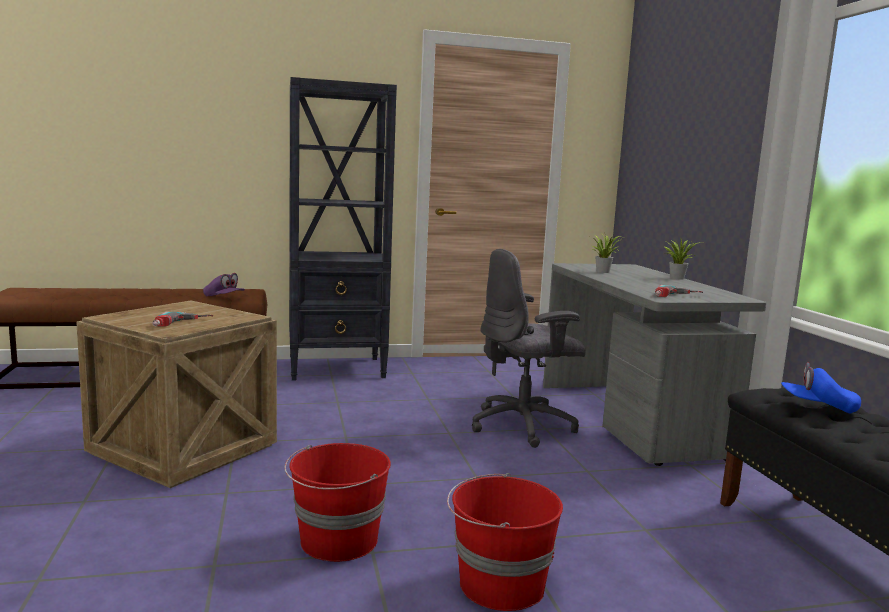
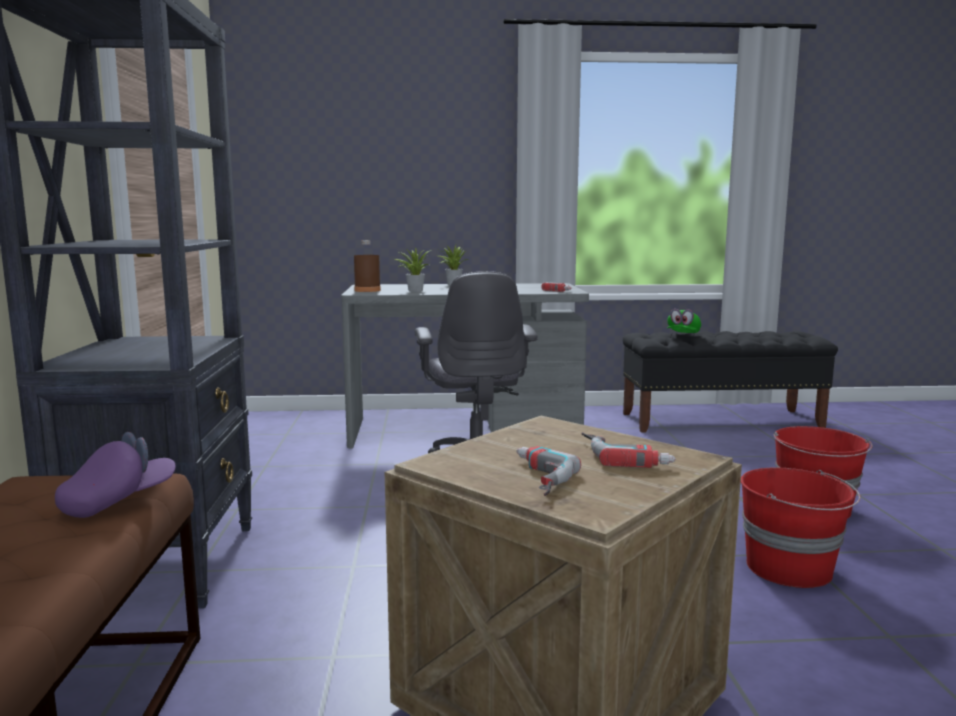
camera: 80 degrees left, 0 degrees up
blue cap [781,363,861,414] -> green cap [667,309,701,333]
none -> brown bottle [354,240,381,292]
none -> power drill [516,446,581,496]

